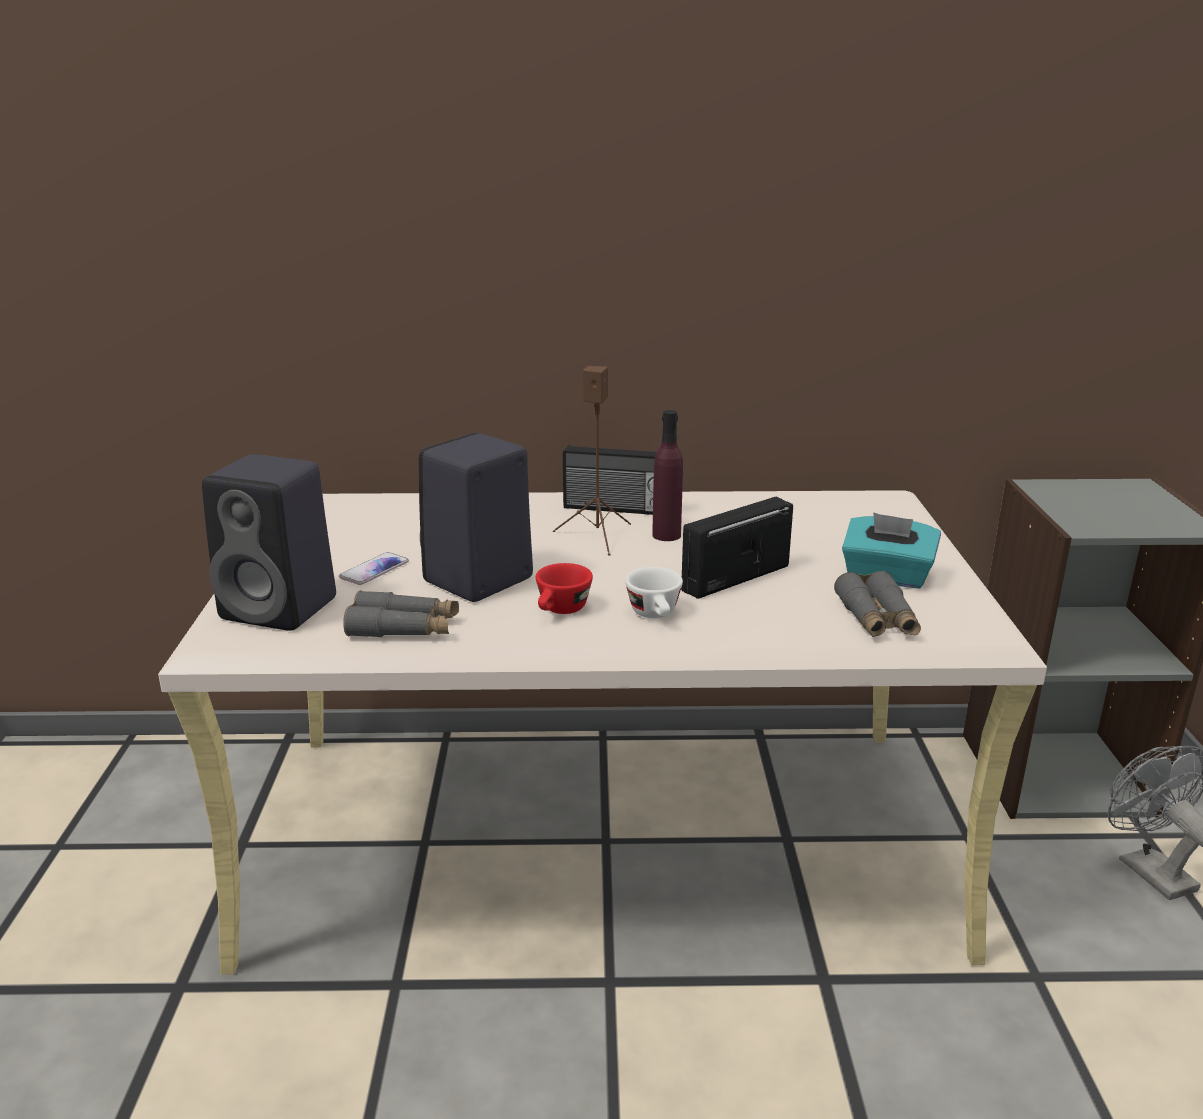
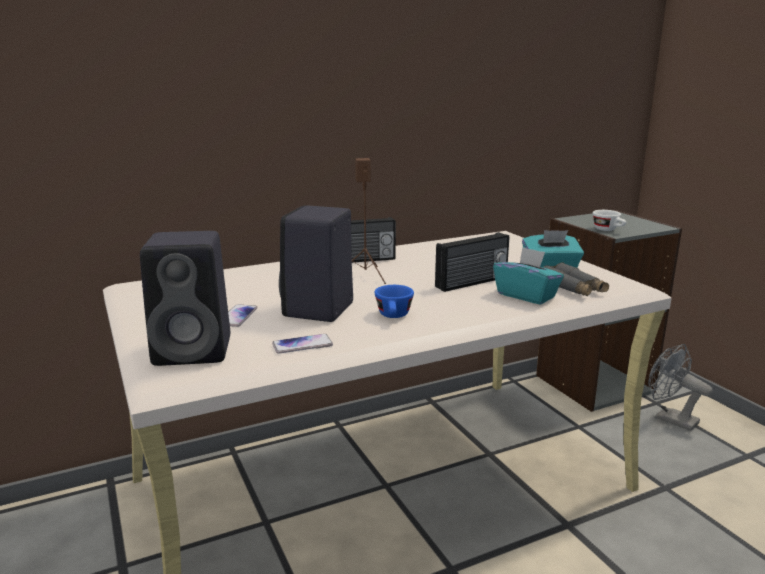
camera: 25 degrees left, 5 degrees down
grey binoculars [343,590,459,637] -> phone [272,334,333,354]
red cup [536,563,593,614] -> blue cup [375,285,414,318]
white cup [625,567,683,618] -> white cup moved to [593,210,626,231]
purple bottle [652,410,683,541] -> none
radio [681,497,793,599] -> radio turned 150 degrees counterclockwise [435,232,509,292]
none -> turquoise tissue box [493,247,564,305]

